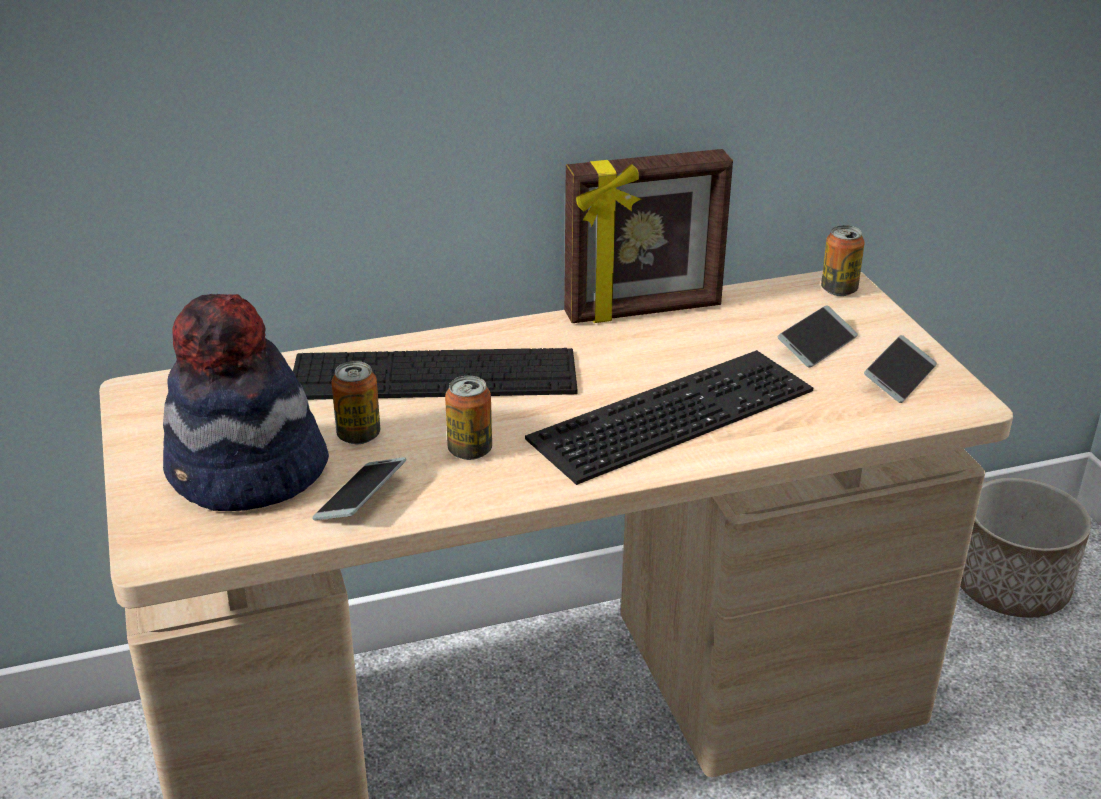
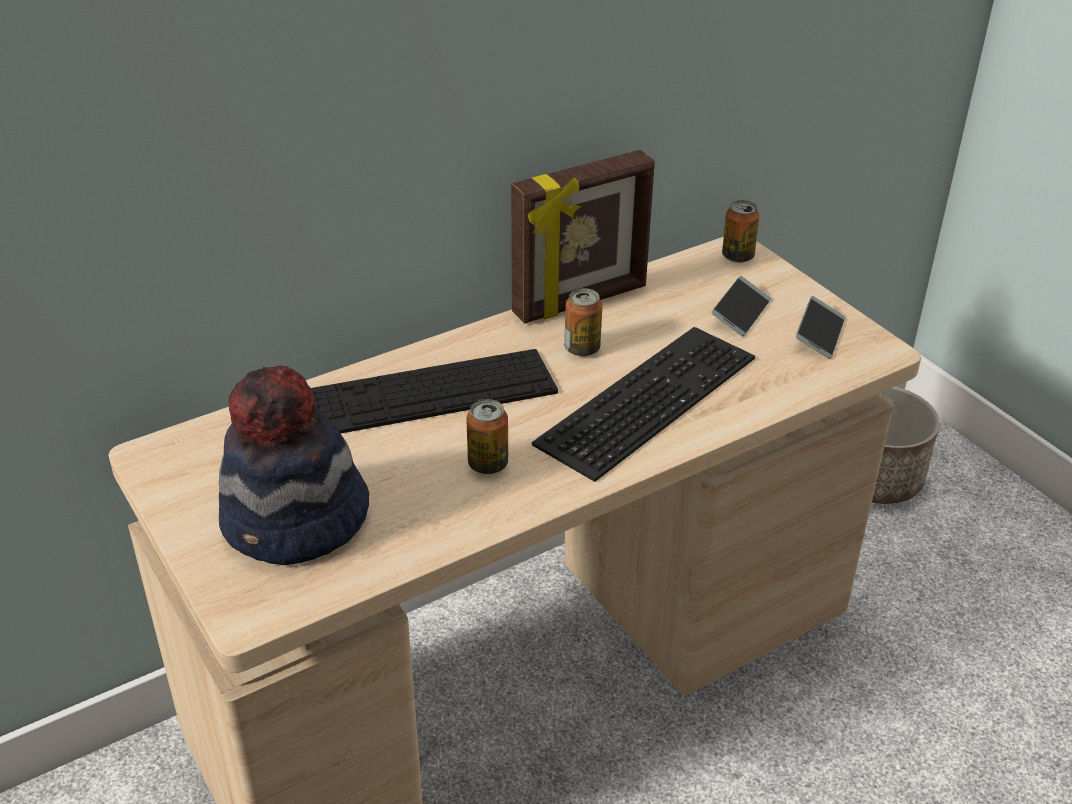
camera: 15 degrees left, 5 degrees up
phone [312,457,406,521] -> none
can [331,361,380,444] -> can moved to [564,288,603,356]

